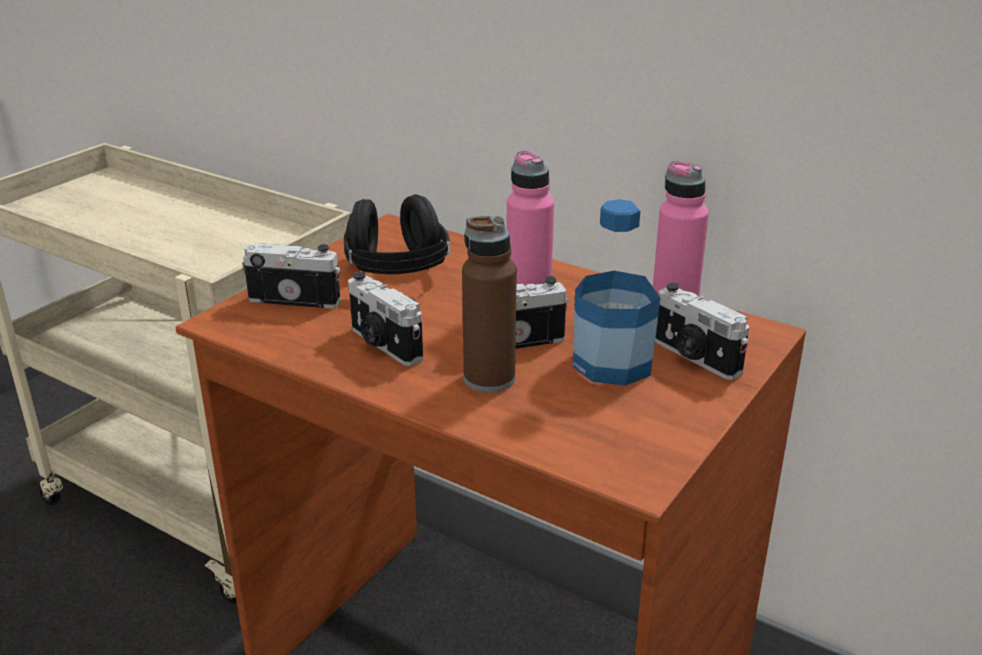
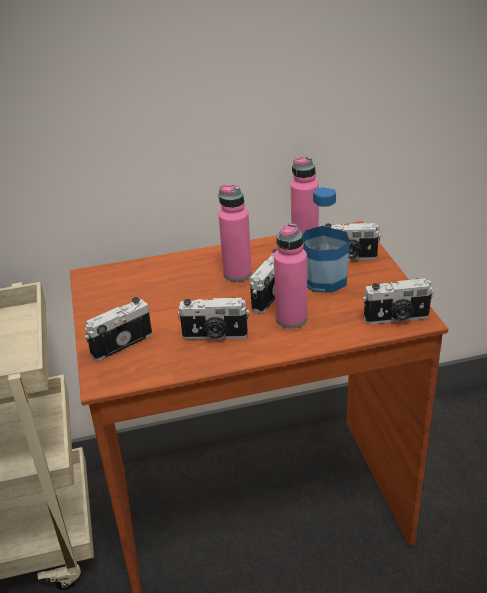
camera: 45 degrees left, 5 degrees up
black headphones [344,194,450,274] -> none
brown bottle [462,216,517,393] -> pink bottle [274,223,307,328]
none -> camera [363,278,434,324]

